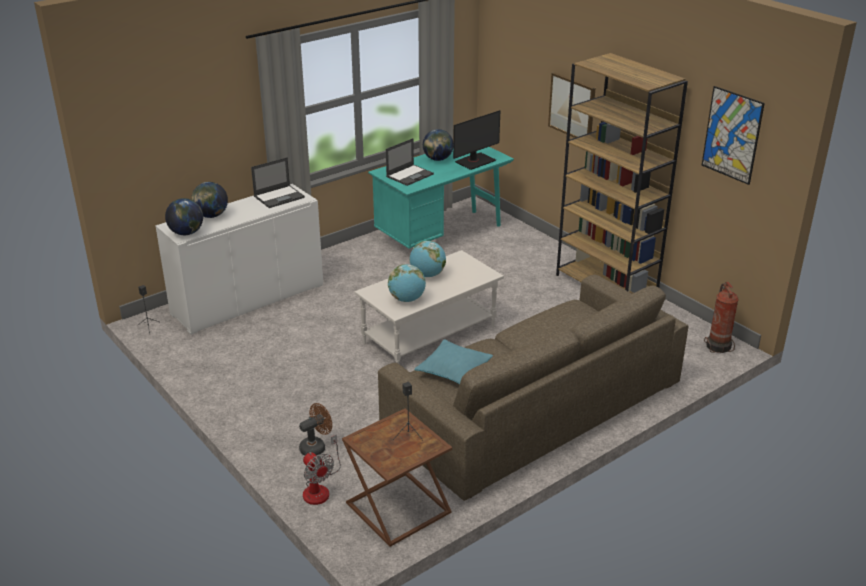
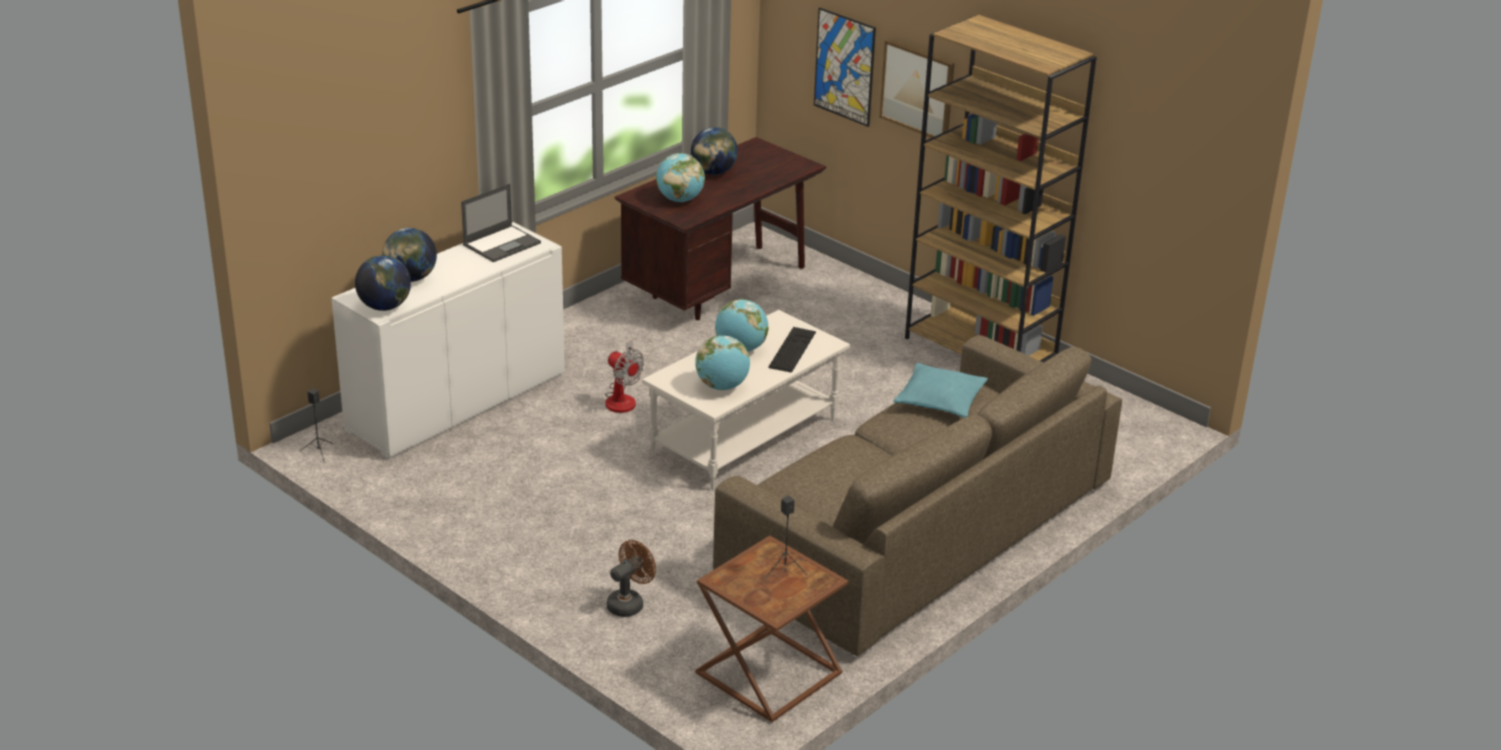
camera: 10 degrees left, 0 degrees up
fan [303,435,341,505] -> fan moved to [605,341,644,413]
turquoise desk [368,147,514,249] -> brown desk [614,137,826,320]
laptop [386,138,434,186] -> globe [656,153,705,202]
turquoise pillow [414,339,493,384] -> turquoise pillow moved to [894,363,988,418]
monitor [453,110,500,170] -> none
picture [702,86,765,185] -> picture moved to [814,8,876,127]
fire extinguisher [704,282,739,353] -> none
none -> keyboard [768,327,816,373]

